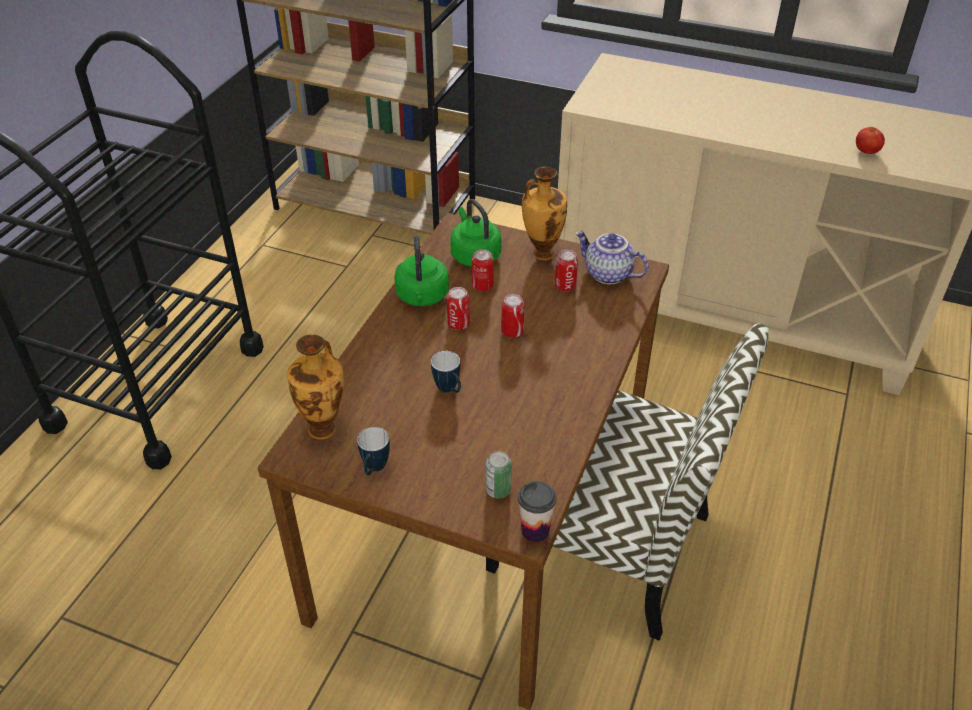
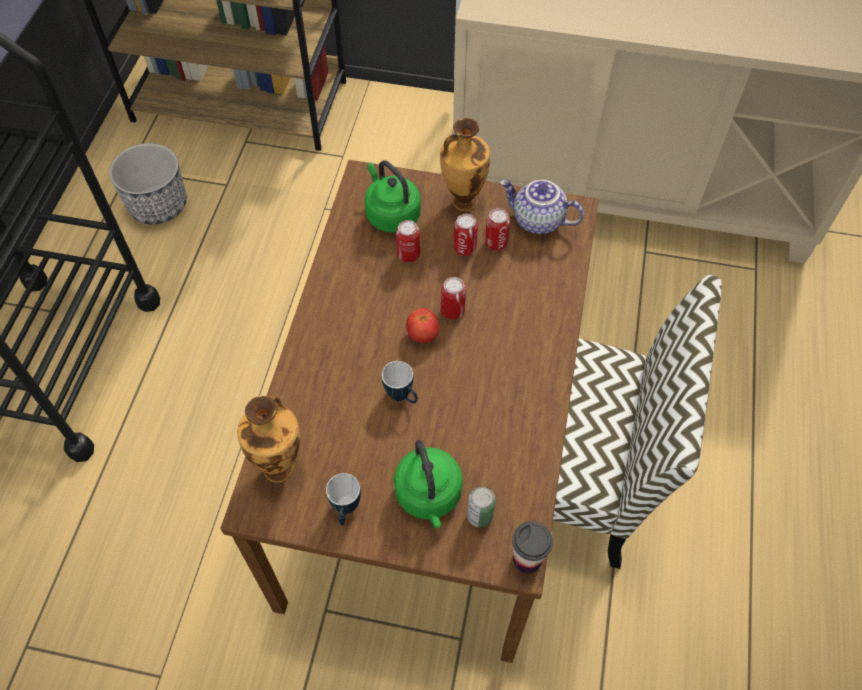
camera: 10 degrees left, 15 degrees up
green kettle [394,235,449,306] -> green kettle moved to [394,440,463,528]
can [447,287,470,330] -> can moved to [453,214,478,256]
tomato [856,127,885,154] -> tomato moved to [406,308,440,343]
none -> planter [109,143,187,224]

